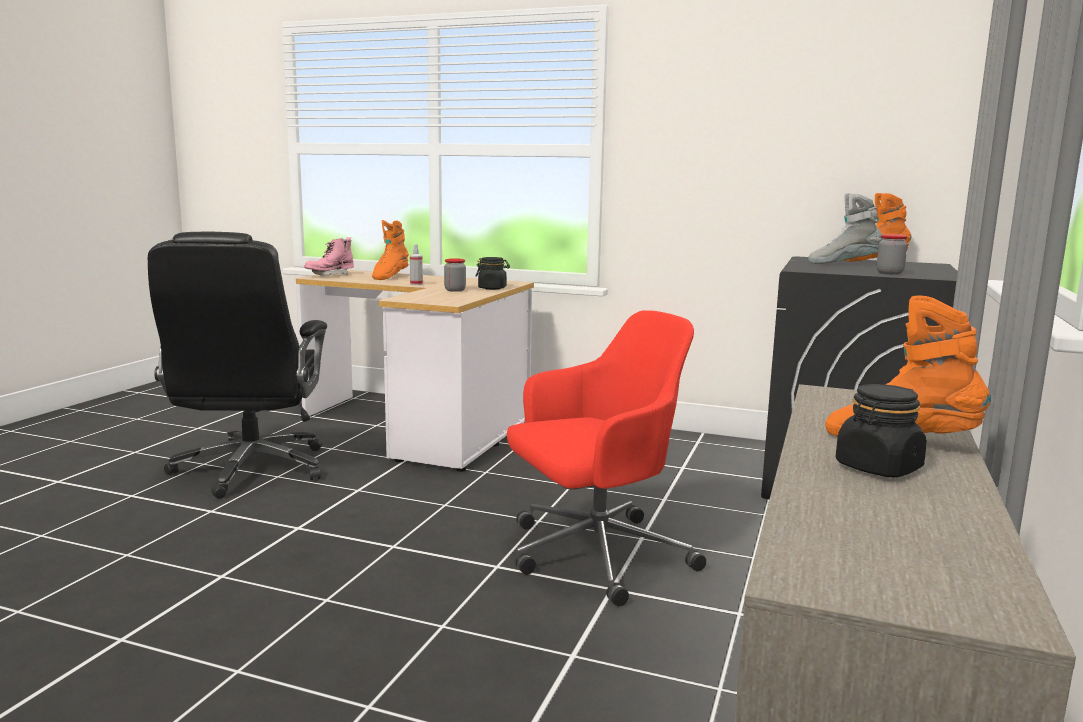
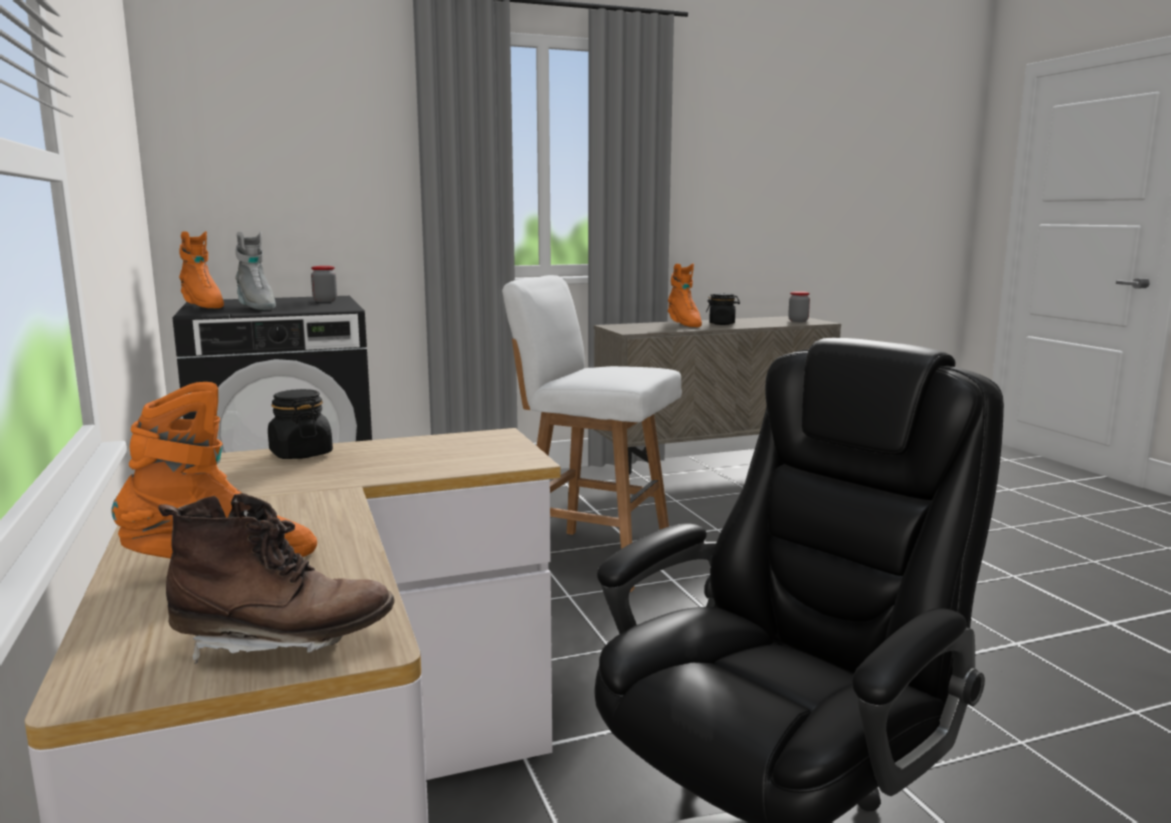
camera: 130 degrees left, 0 degrees up
pink boot [304,237,354,276] -> brown boot [158,493,395,664]
spray bottle [410,244,423,285] -> none
jar [444,258,466,292] -> jar moved to [788,291,810,322]
red office chair [507,310,706,606] -> white stool [502,275,682,592]

